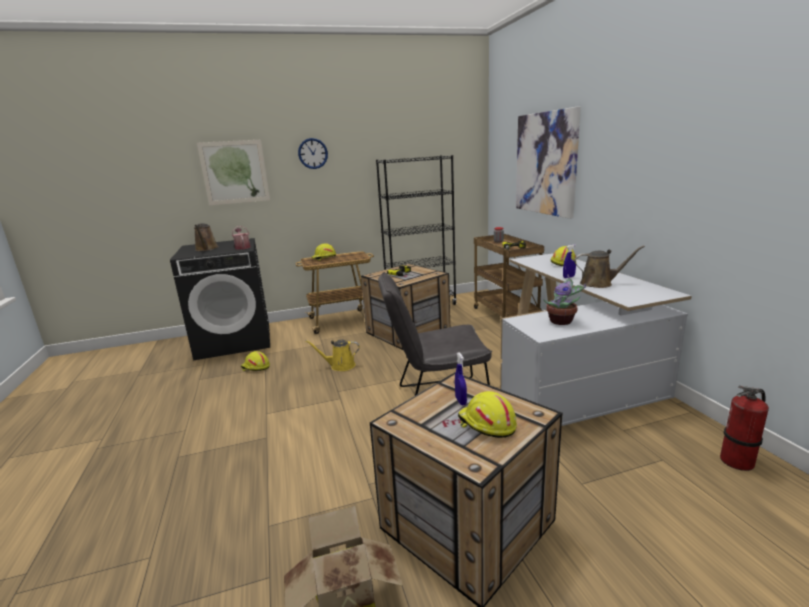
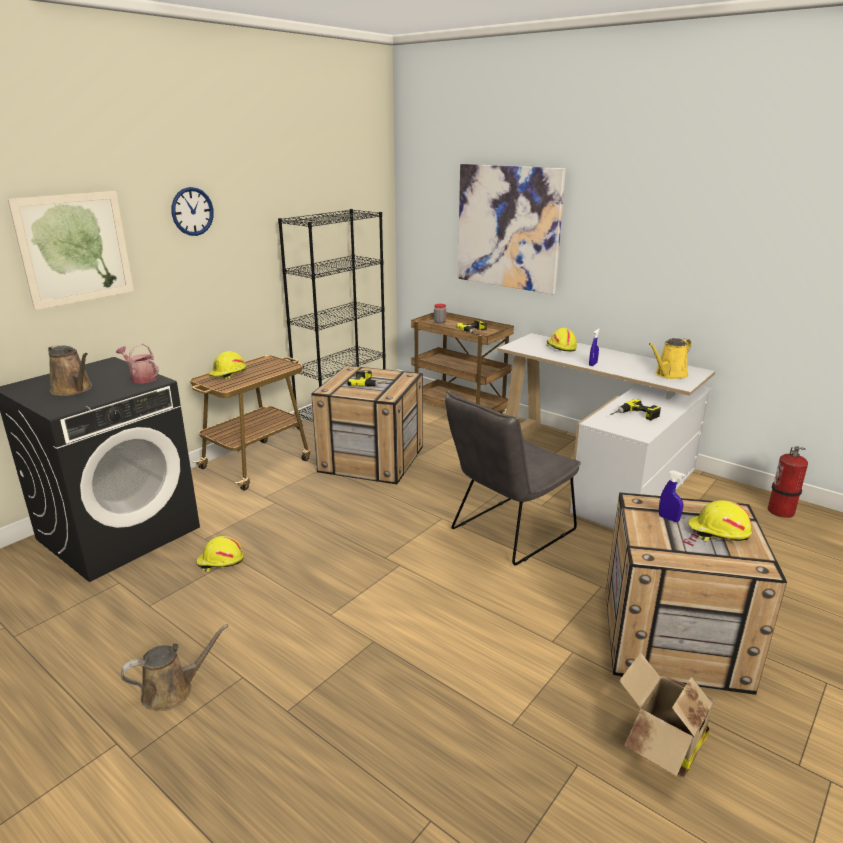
camera: 35 degrees left, 5 degrees up
yellow watering can [305,340,360,371] -> yellow watering can moved to [649,338,691,379]
potted plant [543,275,586,325] -> power drill [610,399,661,420]
brown watering can [574,246,645,288] -> brown watering can moved to [121,624,228,711]

